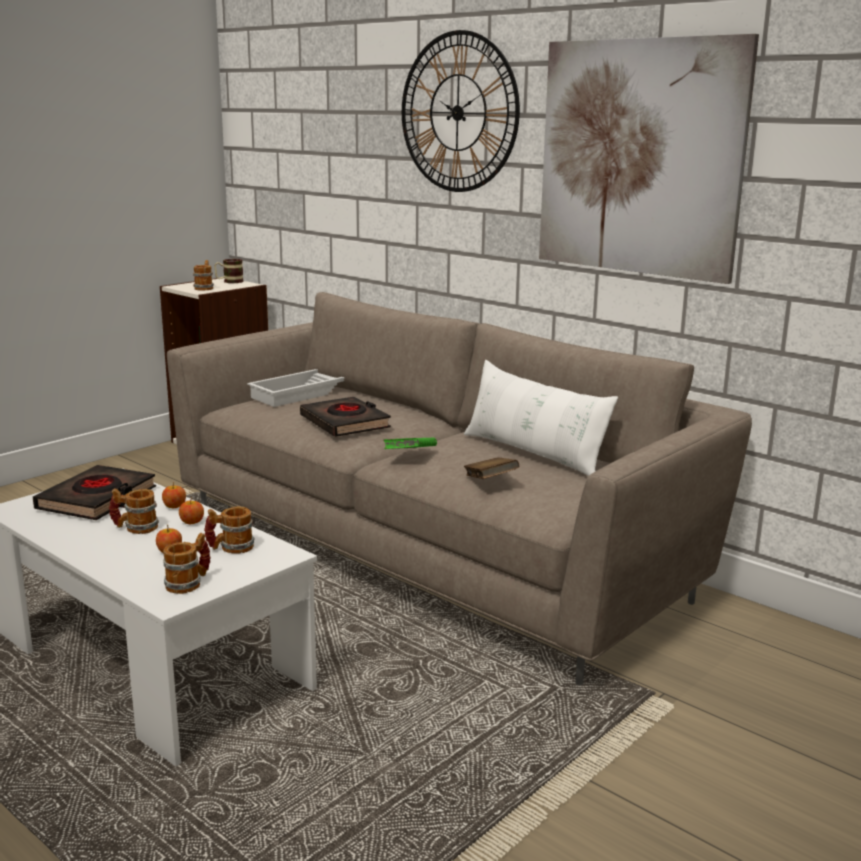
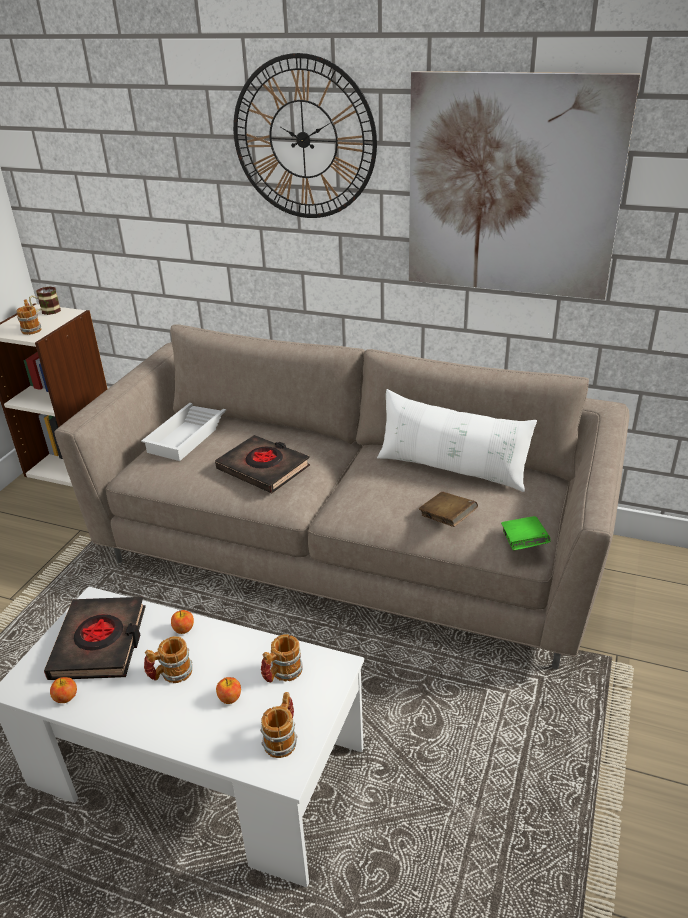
camera: 20 degrees left, 15 degrees up
apple [179,498,204,525] -> apple moved to [50,677,77,703]
green book [383,438,437,449] -> green book moved to [501,516,551,550]

